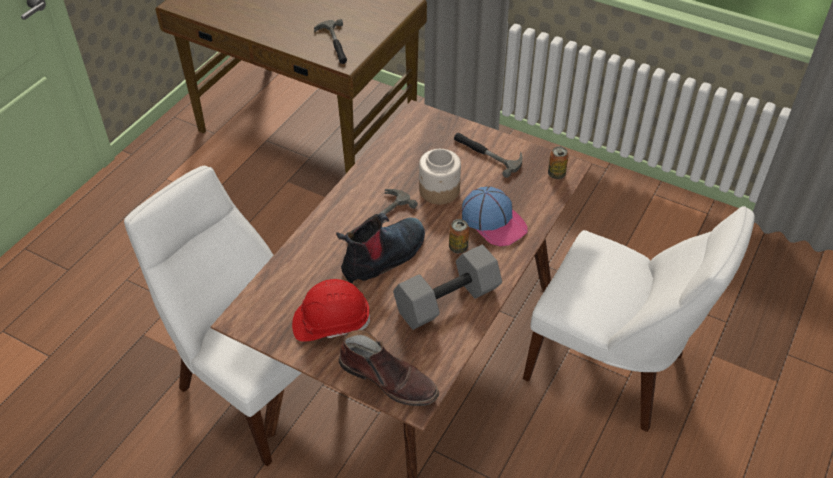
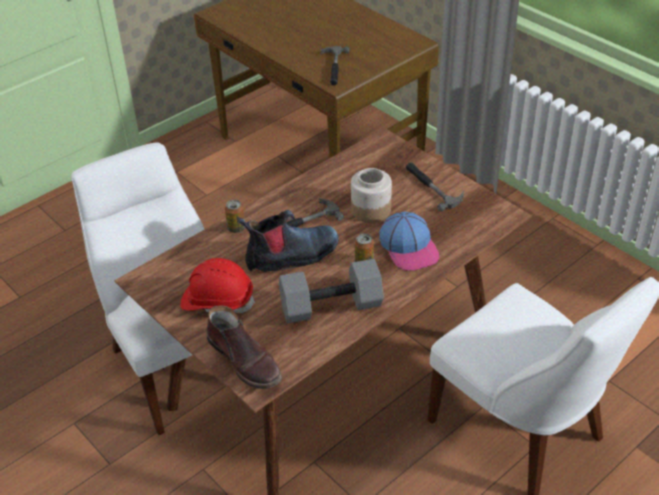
camera: 20 degrees right, 5 degrees down
can [548,146,569,179] -> can moved to [225,200,245,233]

